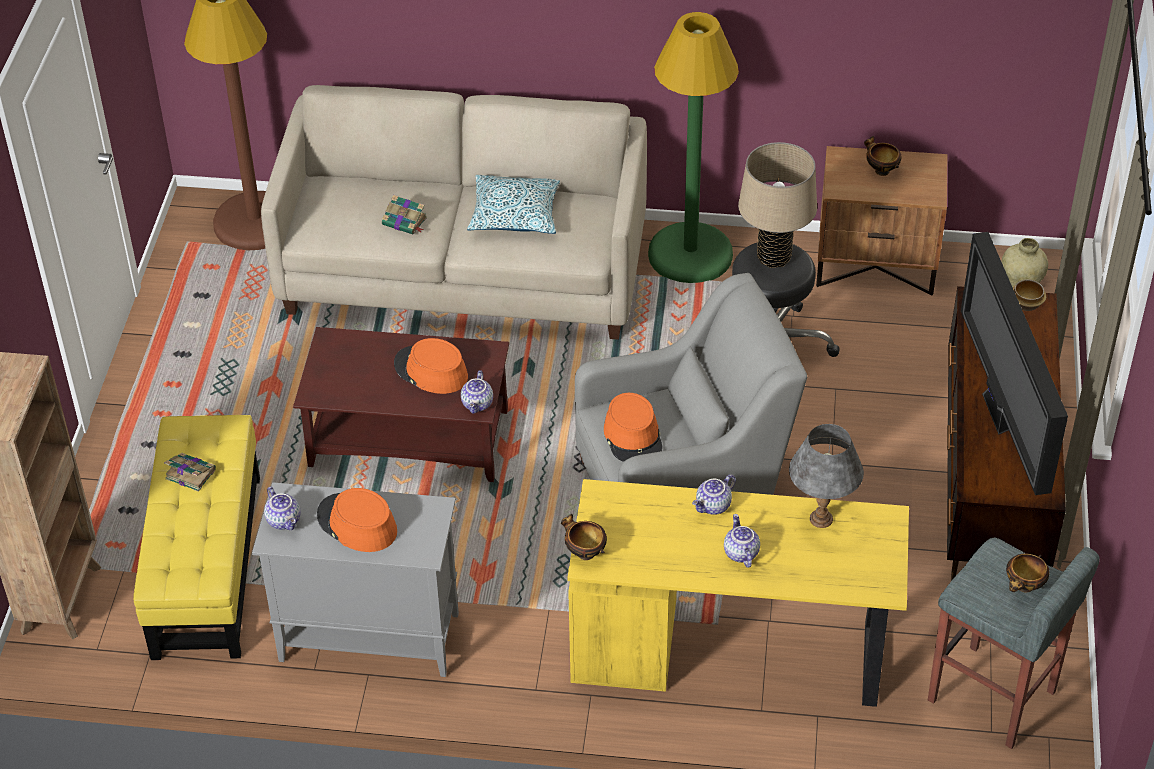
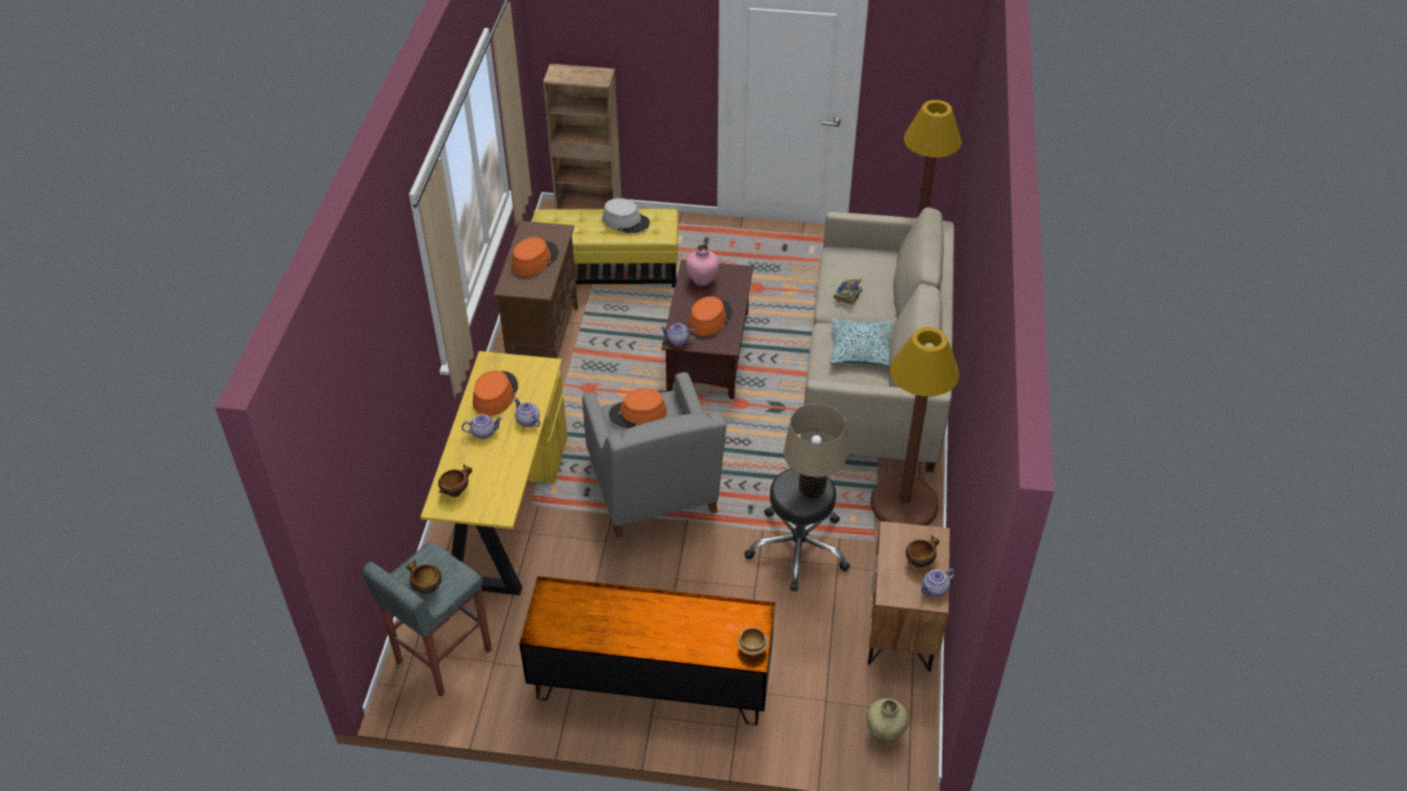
camera: 90 degrees right, 0 degrees up
book [164,452,216,492] -> grey hat [602,198,650,233]
grey cabinet [252,482,459,677] -> brown cabinet [494,221,578,358]
teapot [264,487,301,530] -> teapot moved to [919,569,955,597]
bowl [561,514,607,560] -> bowl moved to [438,464,472,497]
green floor lamp [648,12,739,283] -> brown floor lamp [870,327,959,526]
grey table lamp [789,424,864,528] -> none
television [961,232,1068,495] -> none
none -> orange hat [473,370,518,416]
none -> pink vase [686,244,719,286]

